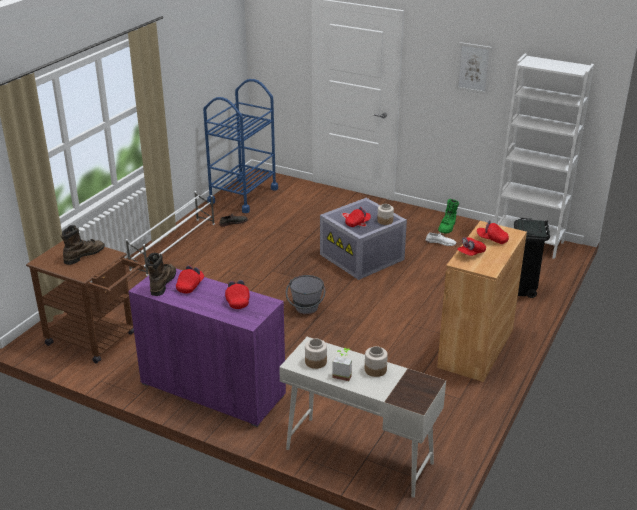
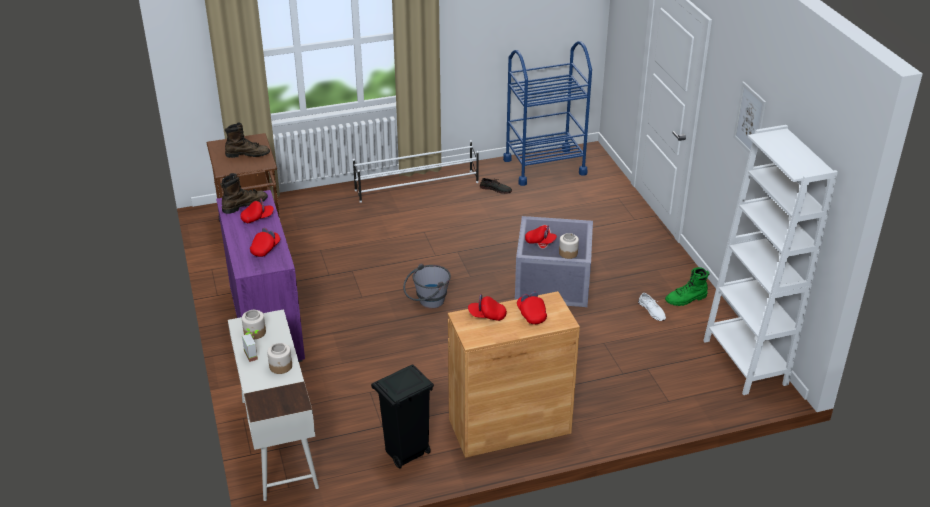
camera: 45 degrees right, 5 degrees up
black trash can [514,218,550,298] -> black trash can moved to [371,365,434,469]

